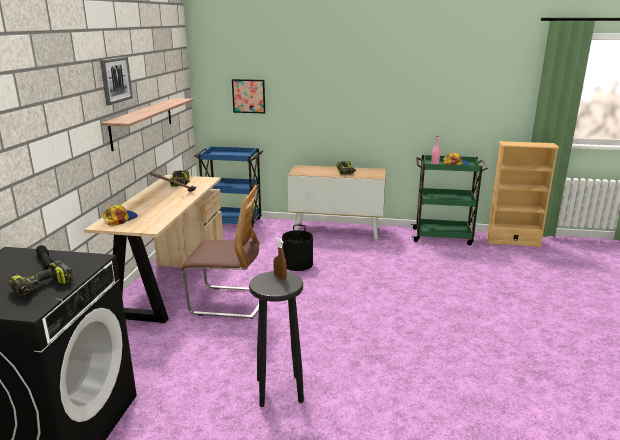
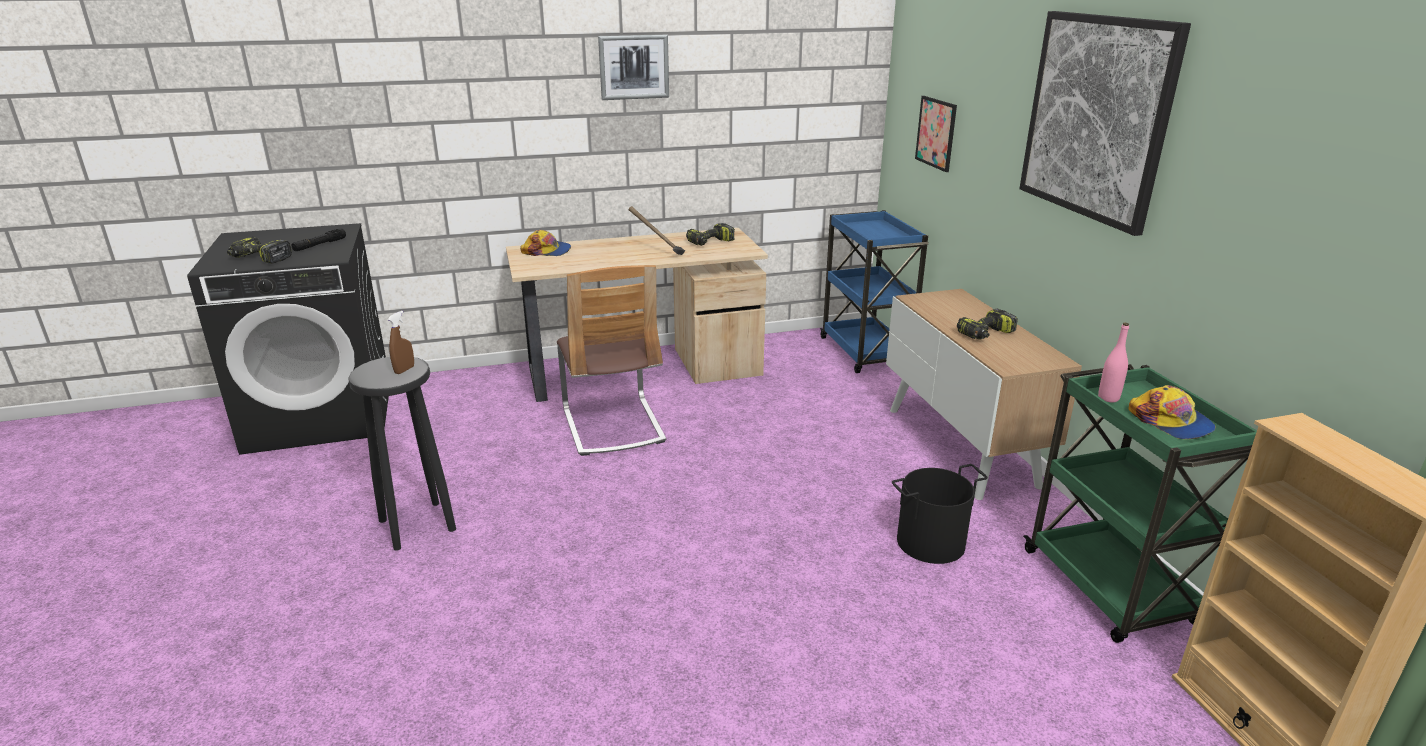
camera: 65 degrees right, 5 degrees up
shelf [101,98,193,151] -> none
black bucket [282,225,313,271] -> black bucket moved to [892,464,988,564]
none -> picture [1019,11,1191,236]

